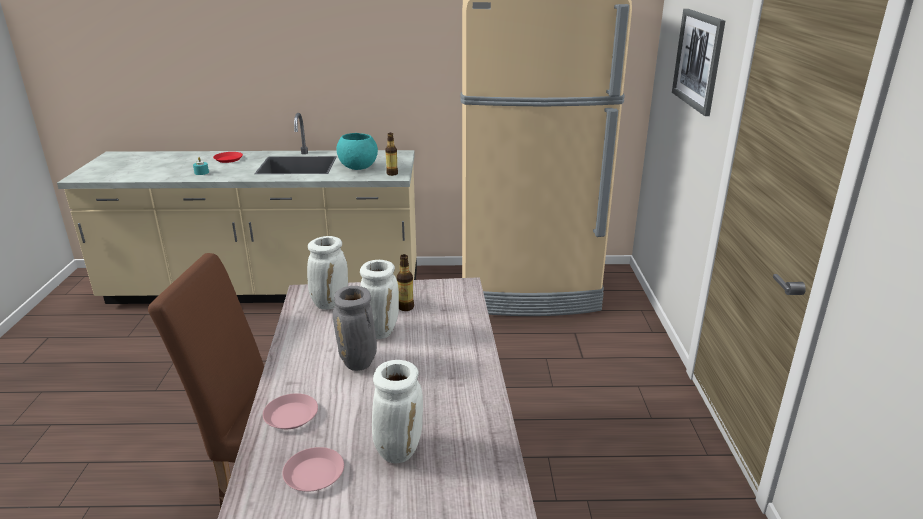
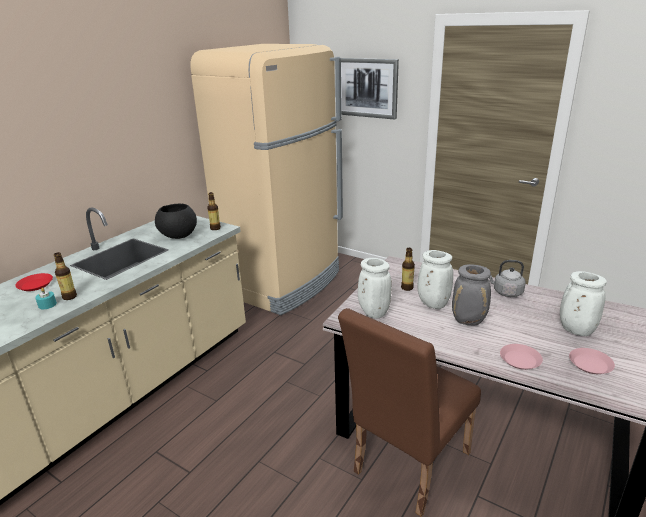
camera: 55 degrees left, 0 degrees up
turquoise bowl [336,133,378,170] -> black bowl [155,204,197,239]
none -> bottle [54,252,77,300]
none -> grey kettle [489,260,526,297]

